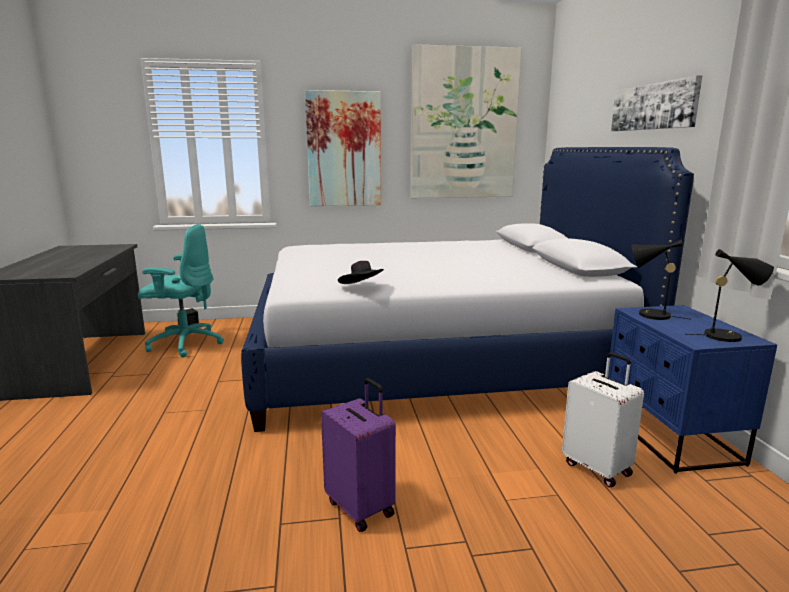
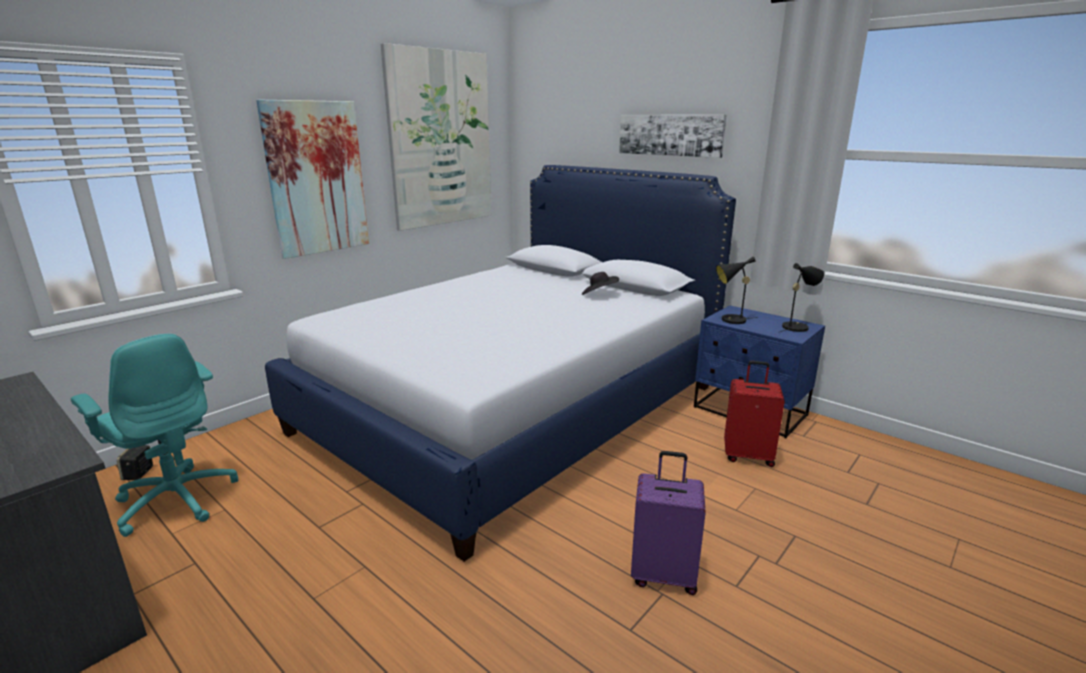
camera: 40 degrees left, 5 degrees up
turquoise office chair [138,224,224,357] -> turquoise office chair turned 75 degrees clockwise [71,334,239,537]
black hat [338,261,384,284] -> black hat moved to [582,272,619,295]
white suitcase [562,352,644,487] -> red suitcase [724,361,785,467]

